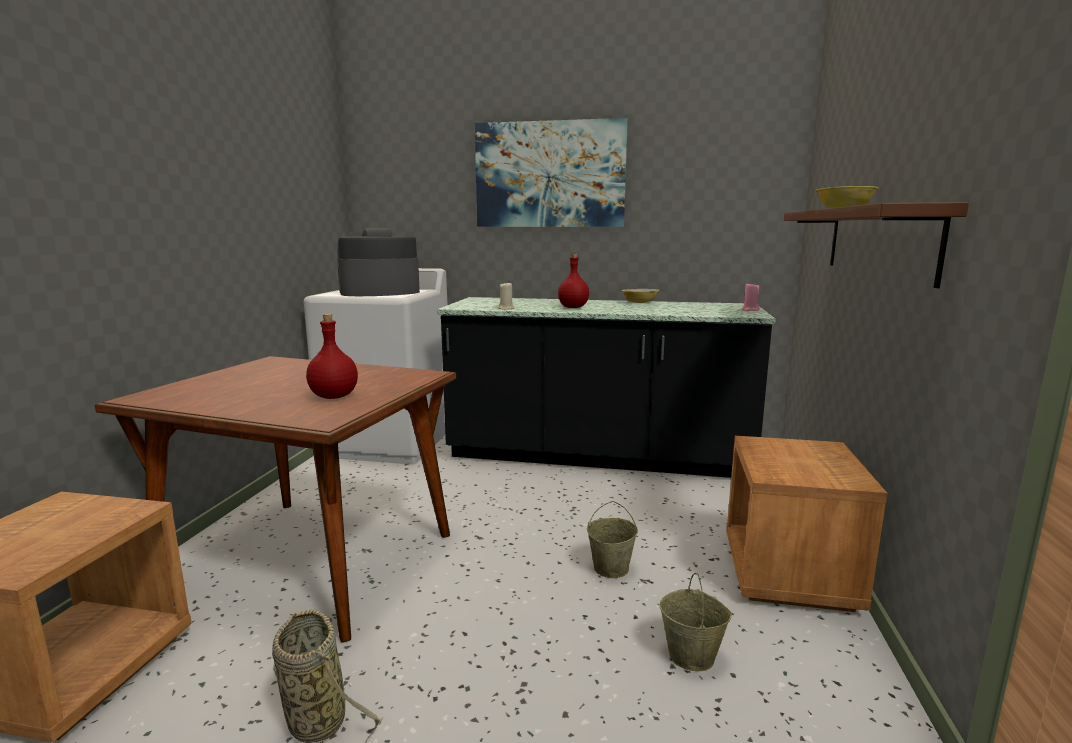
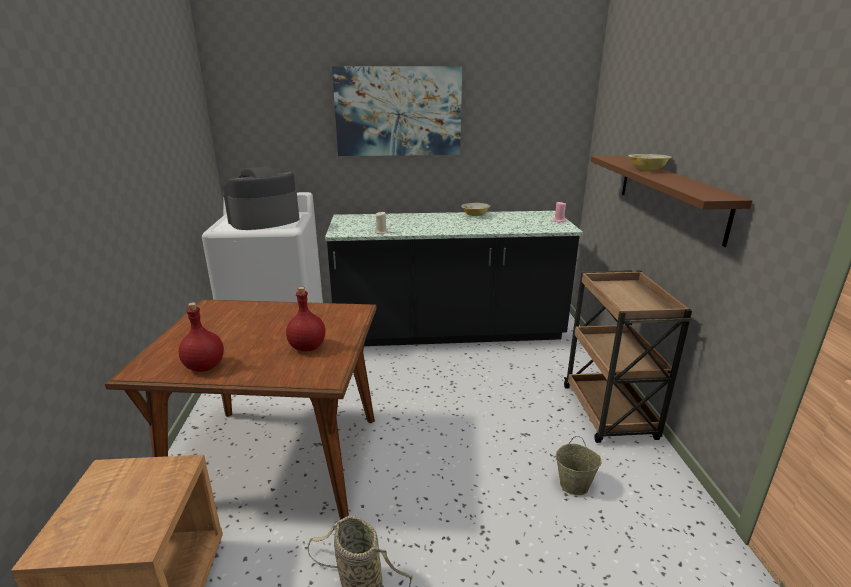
camera: 15 degrees left, 10 degrees up
red bottle [558,253,589,308] -> red bottle moved to [178,302,224,372]
beige bucket [587,501,638,578] -> none
brown nightstand [726,436,887,612] -> brown cart [564,270,692,443]

